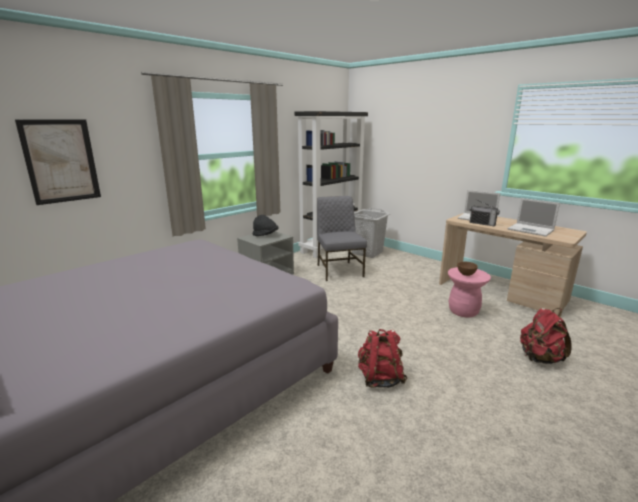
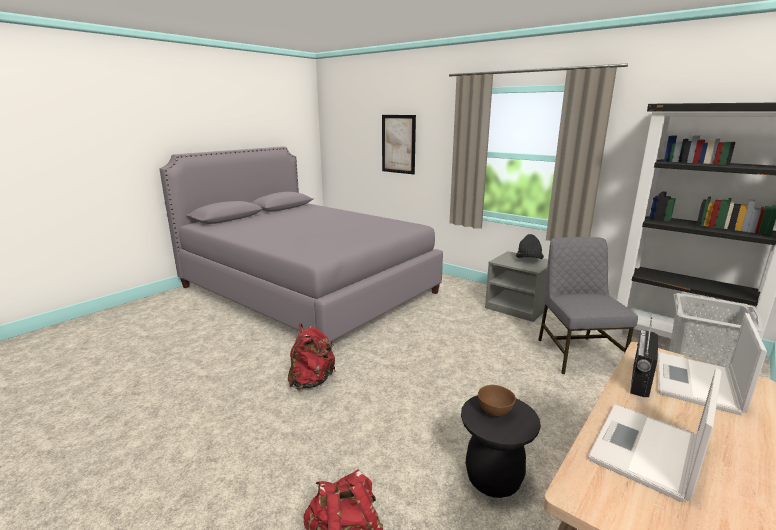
camera: 85 degrees right, 0 degrees up
grey chair [317,196,367,281] -> grey chair turned 75 degrees counterclockwise [538,237,638,374]
pink stool [448,267,491,317] -> black stool [461,395,541,498]

